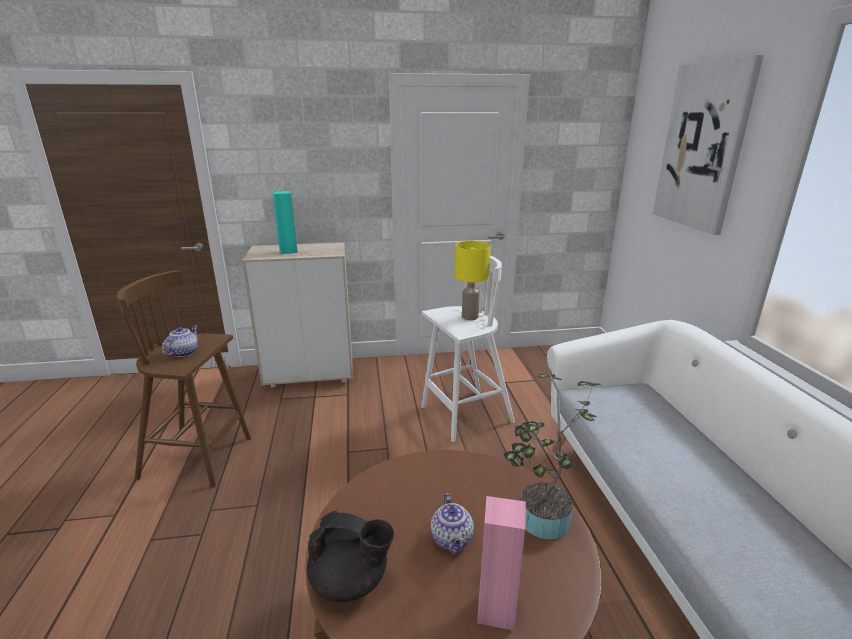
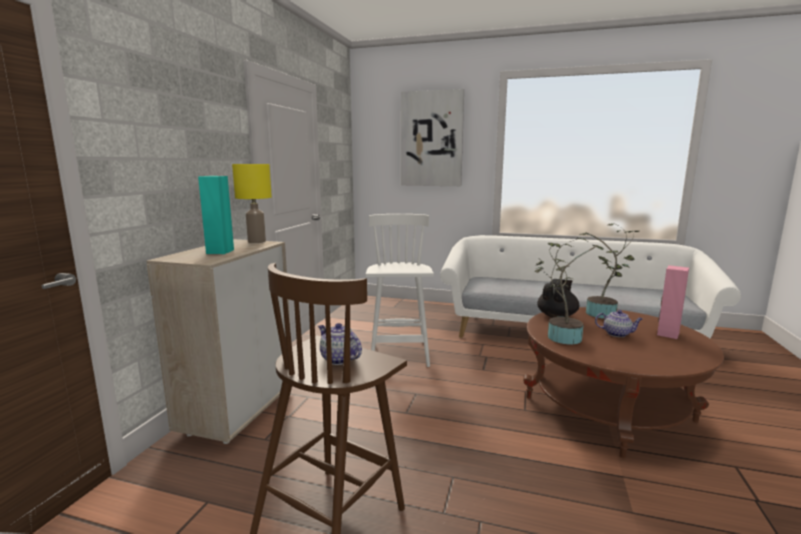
camera: 65 degrees left, 10 degrees down
black teapot [307,511,394,602] -> black teapot moved to [537,279,579,318]
yellow table lamp [455,241,491,320] -> yellow table lamp moved to [232,164,272,243]
none -> potted plant [535,237,605,344]

